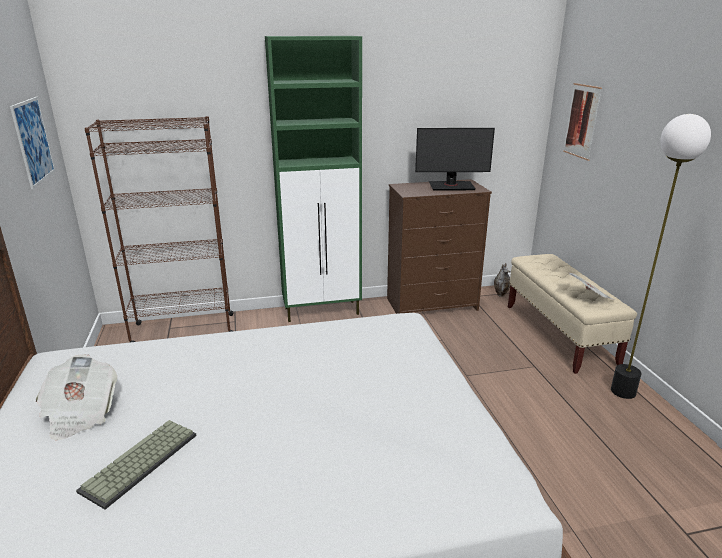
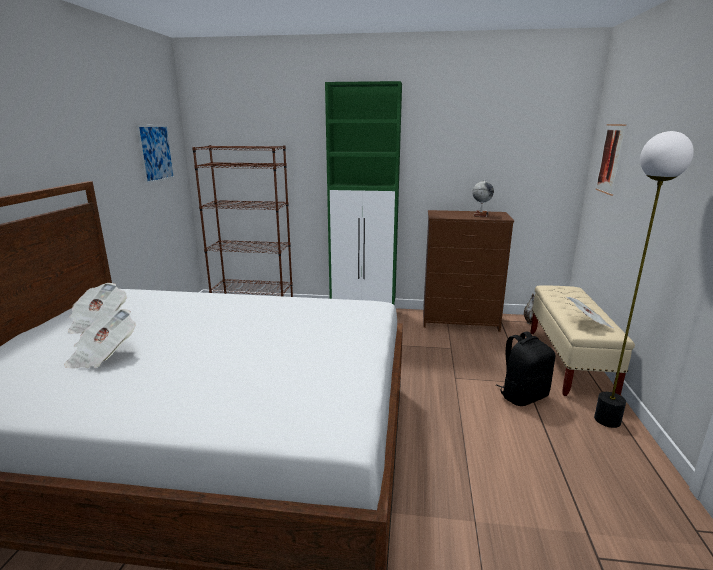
camera: 20 degrees right, 5 degrees down
keyboard [76,420,197,510] -> newspaper [64,309,136,369]
monitor [415,128,495,190] -> globe [472,180,494,217]
none -> black backpack [496,331,555,406]

